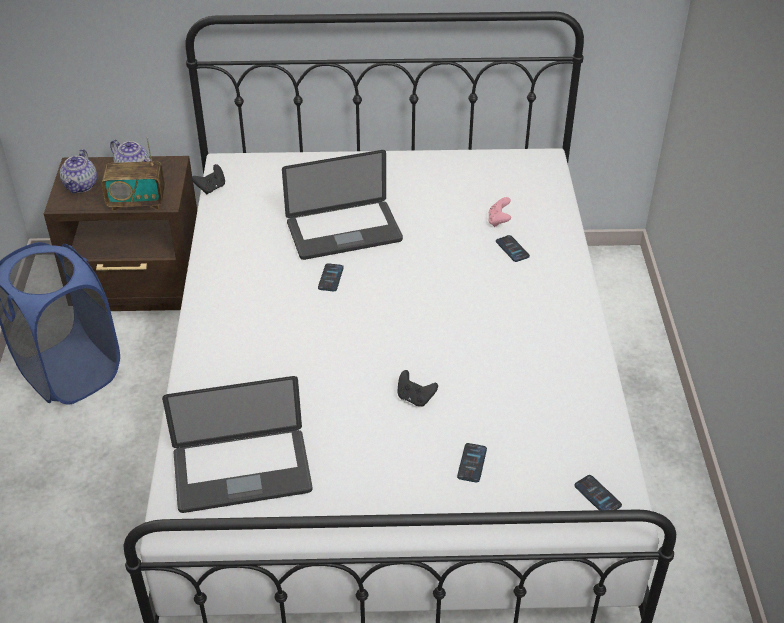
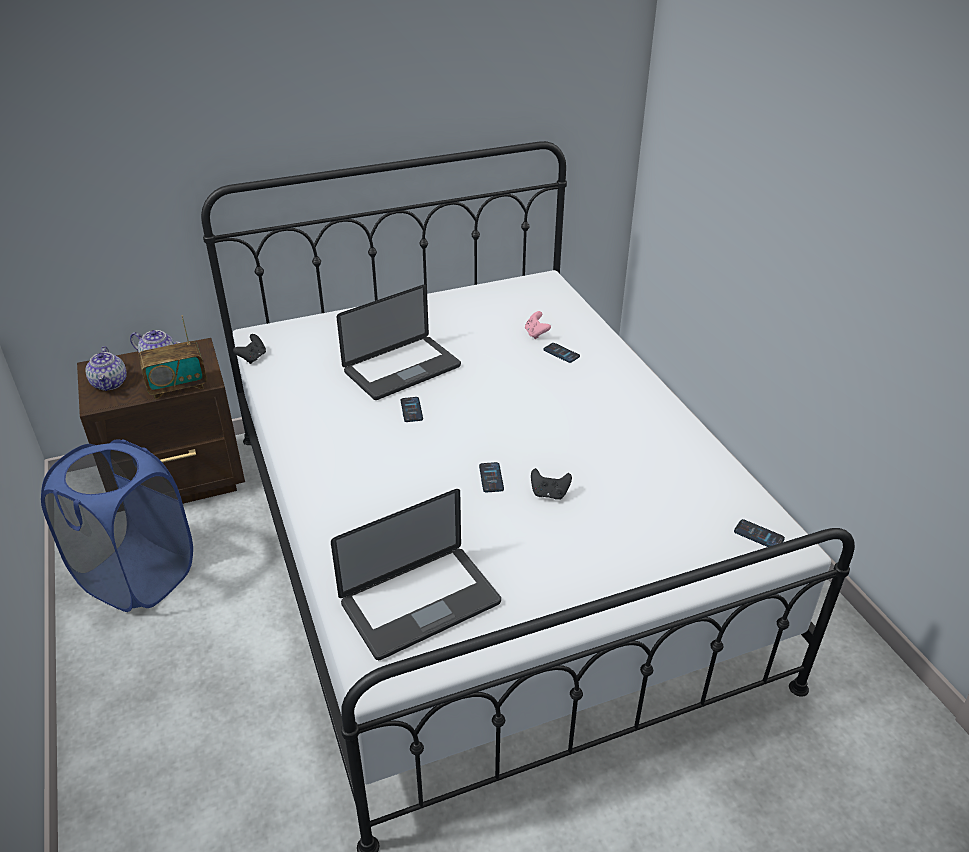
camera: 20 degrees left, 5 degrees down
phone [457,443,487,482] -> phone moved to [479,462,504,492]

